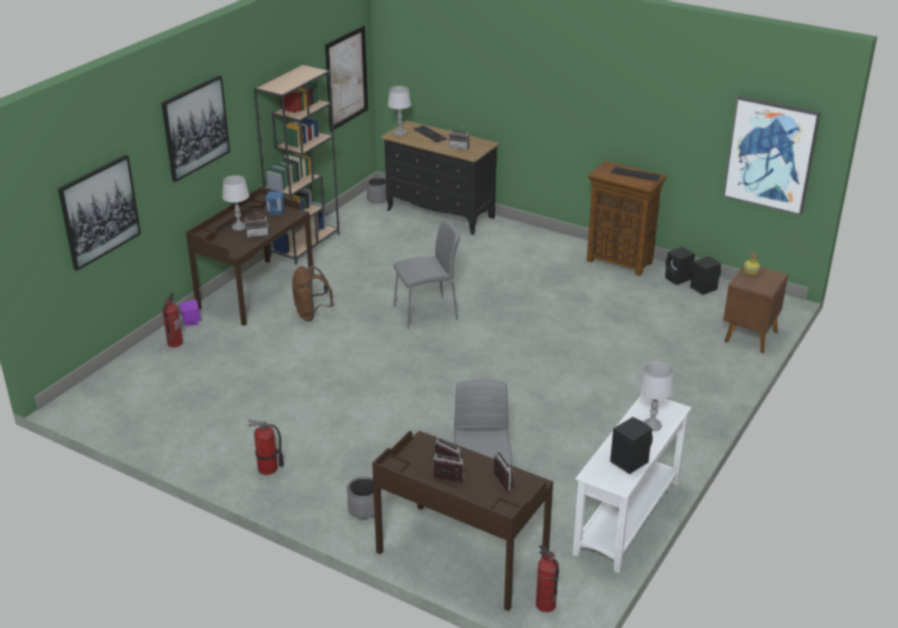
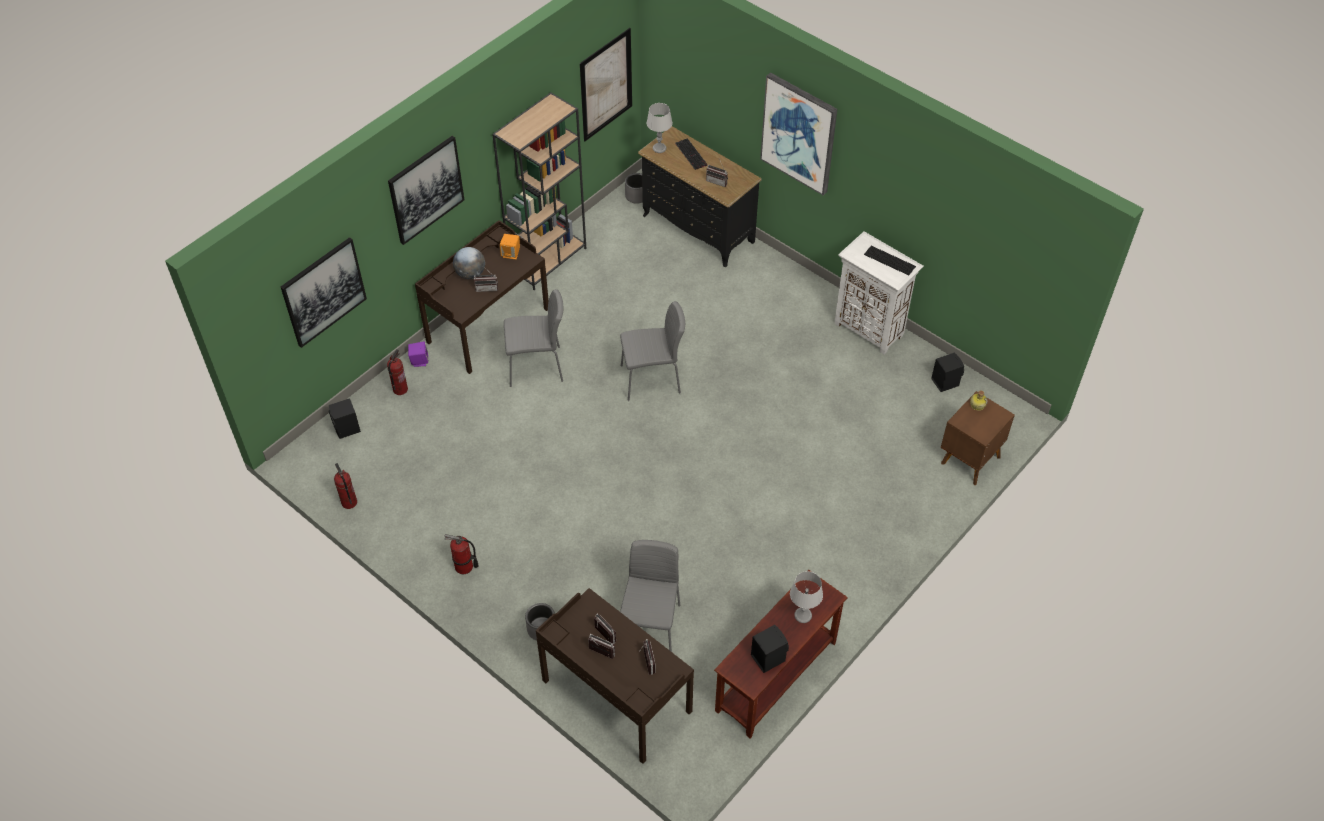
camera: 10 degrees right, 20 degrees up
grey table lamp [222,175,250,231] -> globe [453,247,485,279]
blue speaker [266,192,284,215] -> orange speaker [500,234,520,259]
brown backpack [292,266,333,321] -> grey chair [504,289,563,387]
fire extinguisher [536,545,559,612] -> fire extinguisher moved to [334,463,357,509]
white console table [573,394,692,573] -> brown console table [714,570,848,739]
brown cabinet [587,161,667,276] -> white cabinet [835,231,924,354]
black speaker [665,247,695,285] -> black speaker moved to [329,398,361,439]
picture [723,96,821,215] -> picture moved to [760,72,837,195]

